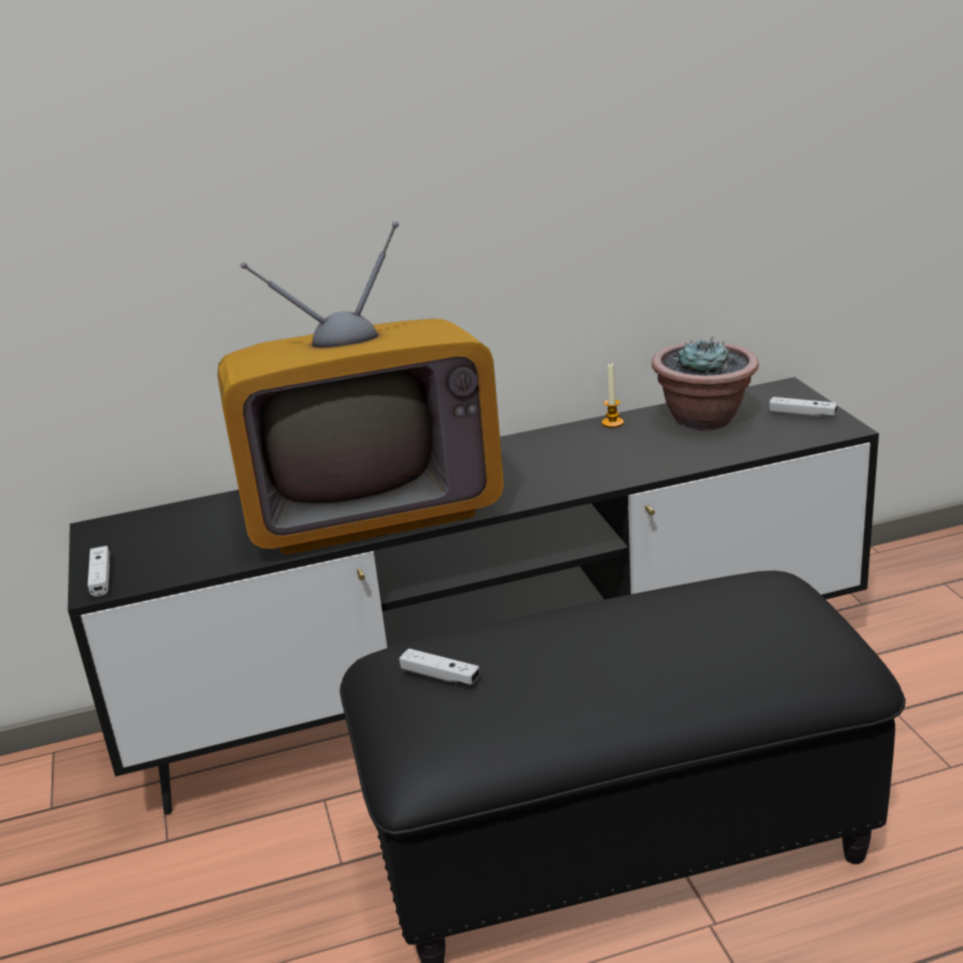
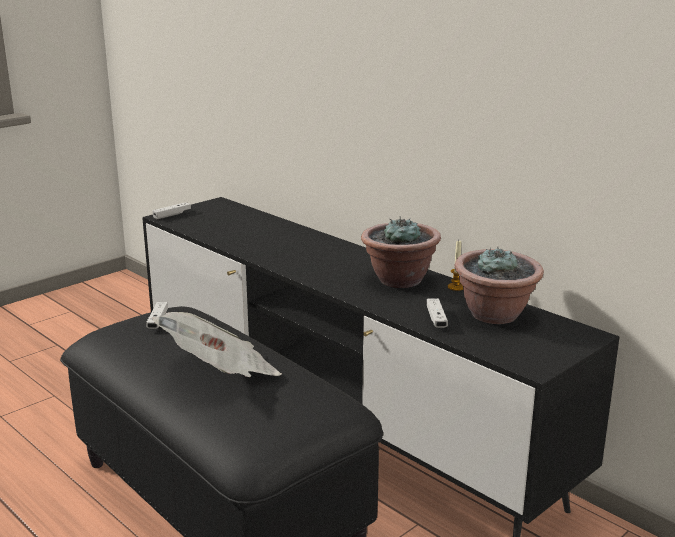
camera: 60 degrees right, 5 degrees down
television [217,221,504,554] -> none
white game controller [769,397,837,417] -> white game controller moved to [427,298,448,328]
none -> newspaper [152,312,282,377]
none -> potted plant [361,216,441,288]

